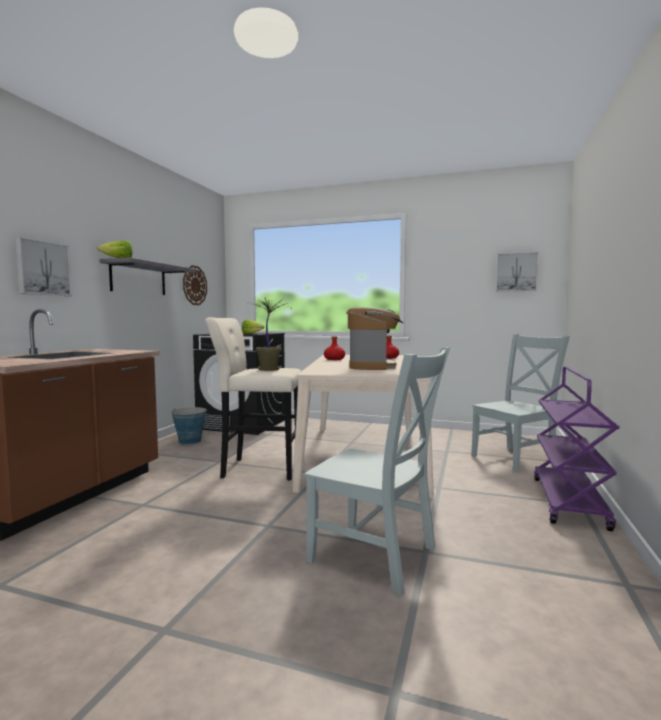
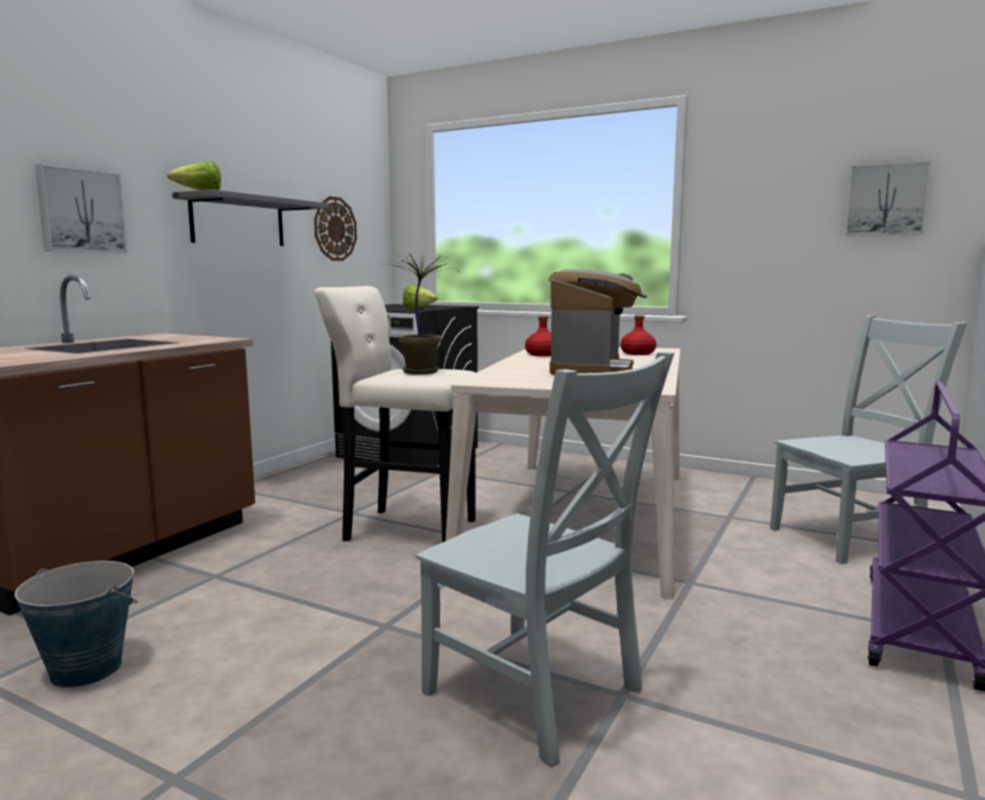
camera: 10 degrees right, 5 degrees up
bucket [171,407,208,445] -> bucket moved to [15,561,138,688]

